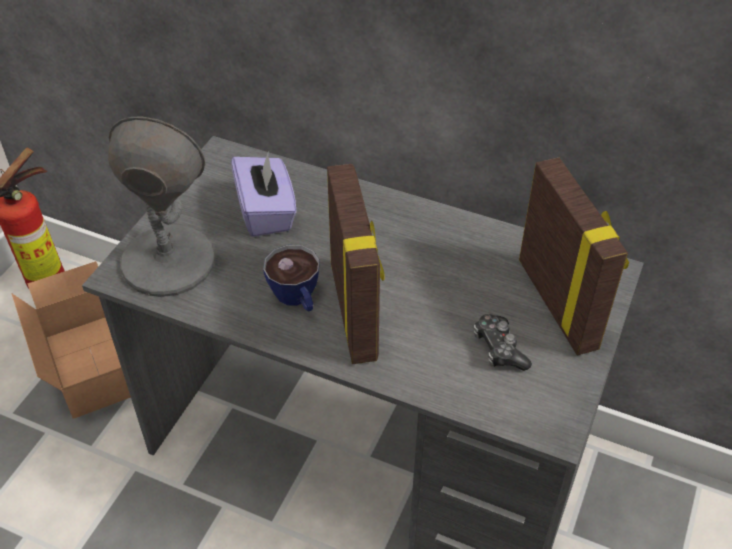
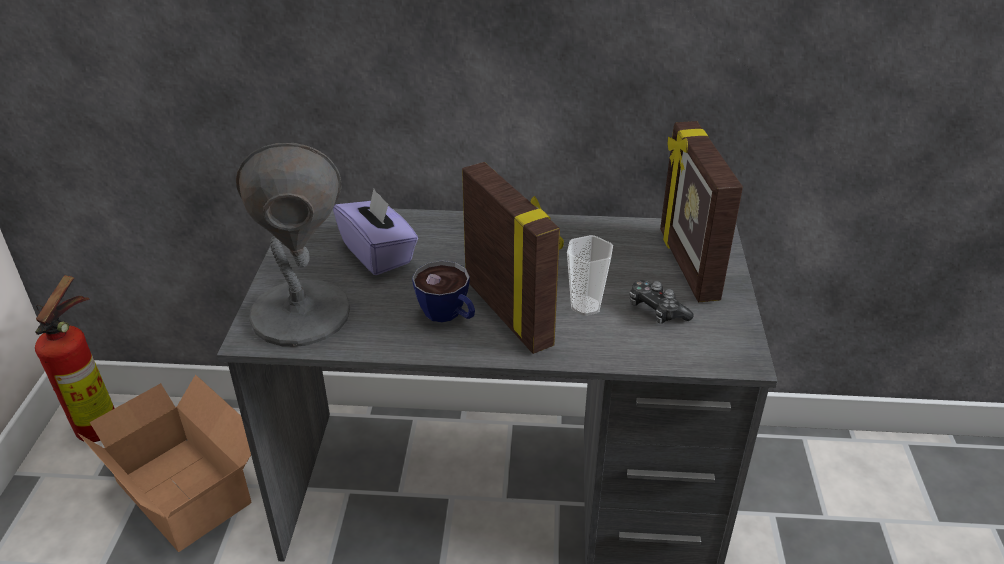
camera: 20 degrees left, 10 degrees down
picture frame [519,157,629,355] -> picture frame turned 150 degrees counterclockwise [660,121,743,302]
none -> cup [567,235,613,316]

